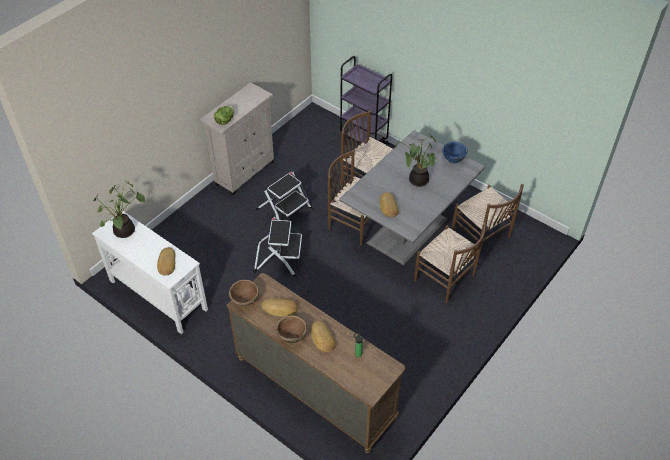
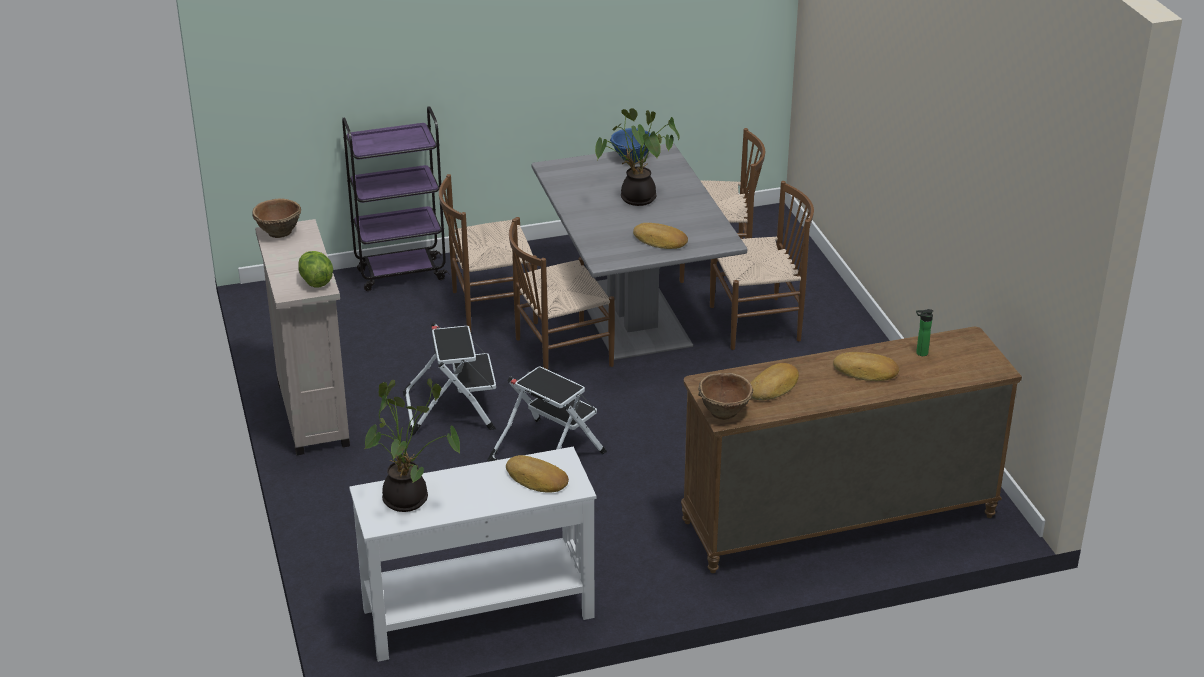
camera: 55 degrees left, 15 degrees down
brown bowl [276,315,307,343] -> brown bowl moved to [252,199,301,238]

